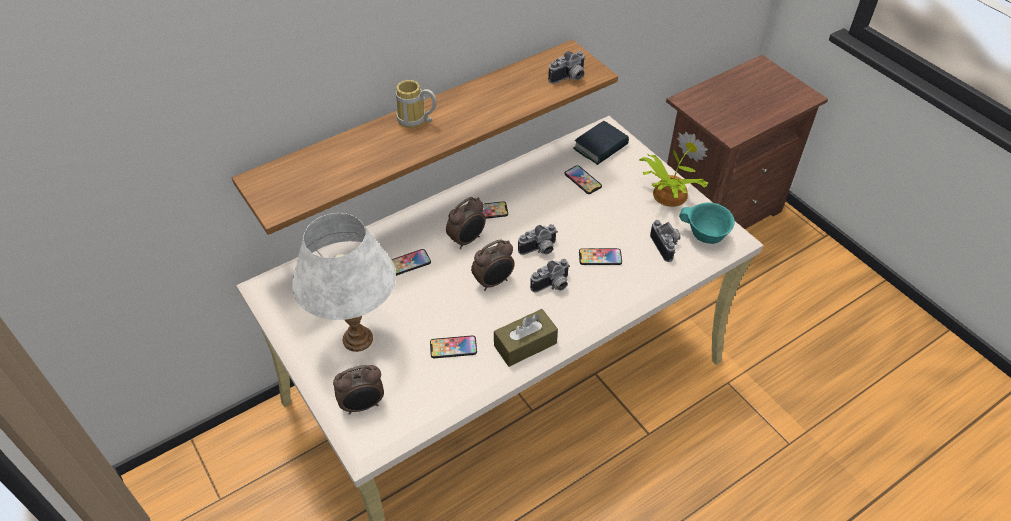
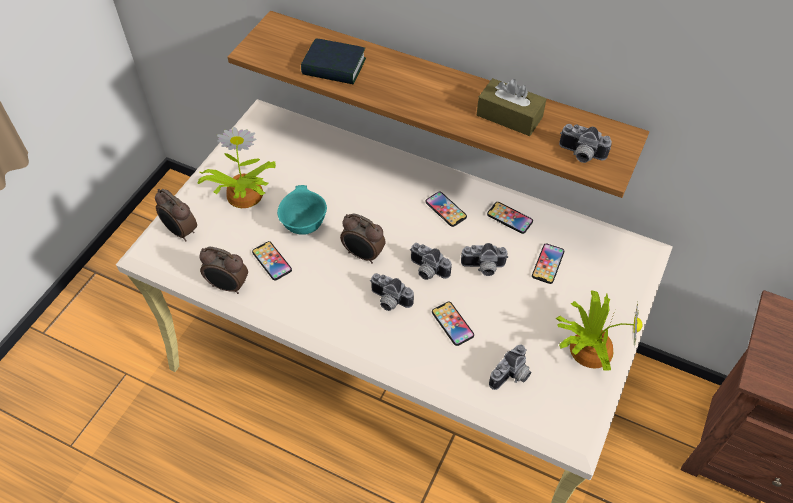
camera: 60 degrees right, 5 degrees up
white table lamp [292,213,396,352] -> potted plant [197,127,276,208]
phone [391,249,431,276] -> phone moved to [487,202,533,234]
mug [396,80,437,128] -> none
alarm clock [446,197,486,249] -> alarm clock moved to [199,247,248,294]
brown tissue box [494,309,558,367] -> brown tissue box moved to [477,78,546,136]
book [573,121,629,165] -> book moved to [301,38,366,85]
turquoise bowl [679,202,735,244] -> turquoise bowl moved to [277,185,327,235]
none -> camera [461,243,508,276]

